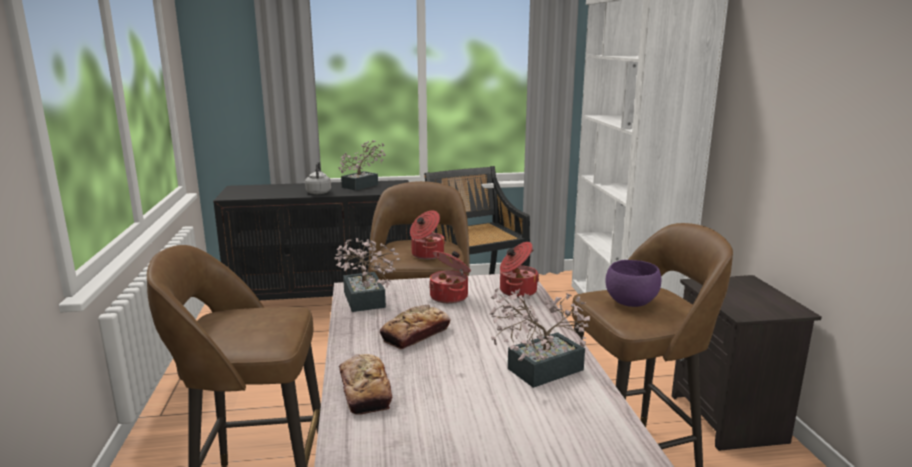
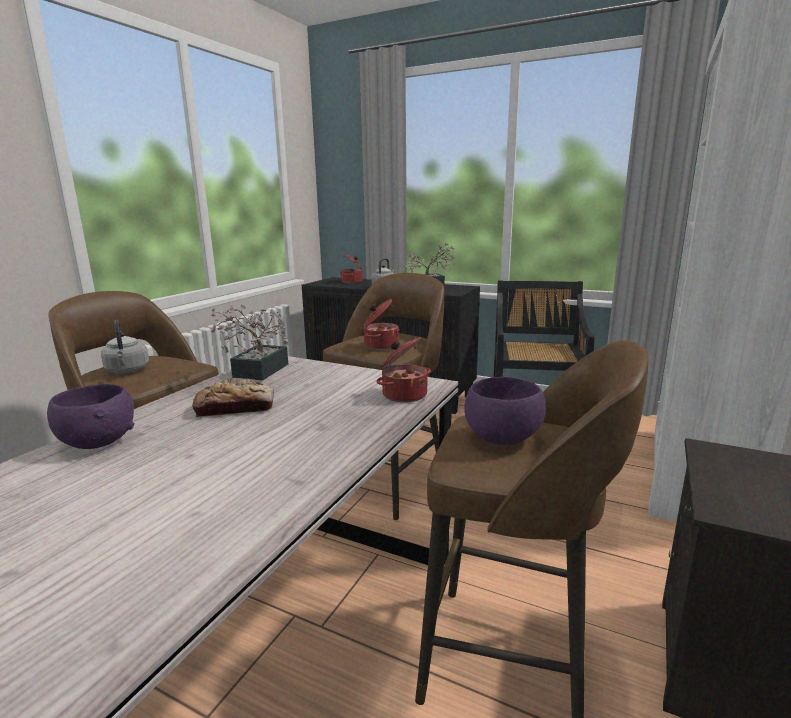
camera: 35 degrees right, 0 degrees up
bread [339,354,392,415] -> purple bowl [47,384,134,449]
cooking pot [429,251,471,304] -> cooking pot moved to [340,254,362,283]
potted plant [489,288,590,388] -> none
none -> grey kettle [101,320,149,373]

